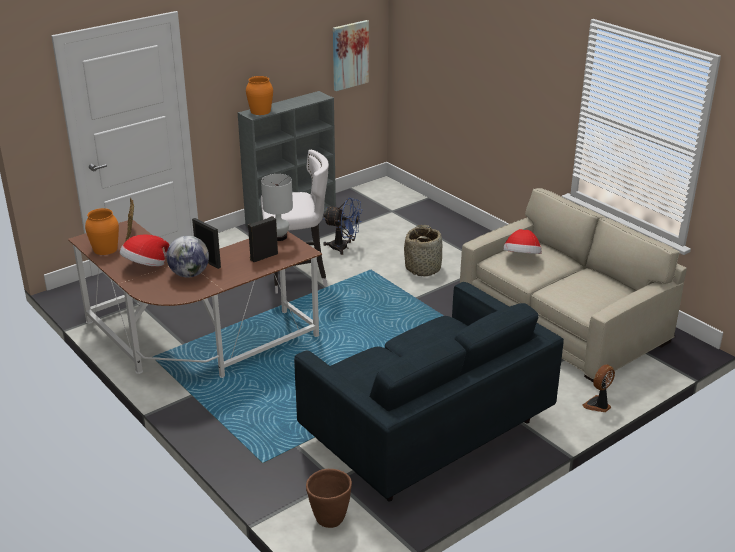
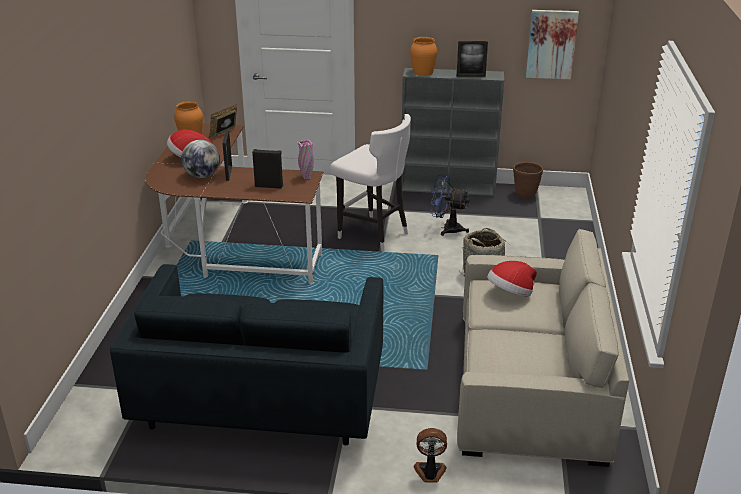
camera: 45 degrees right, 0 degrees up
white table lamp [261,174,293,241] -> pink vase [298,140,314,179]
brown planter [306,469,352,528] -> brown planter moved to [513,162,543,199]
blue fan [323,198,362,255] -> blue fan turned 135 degrees clockwise [430,175,470,236]
none -> picture frame [457,41,488,77]

